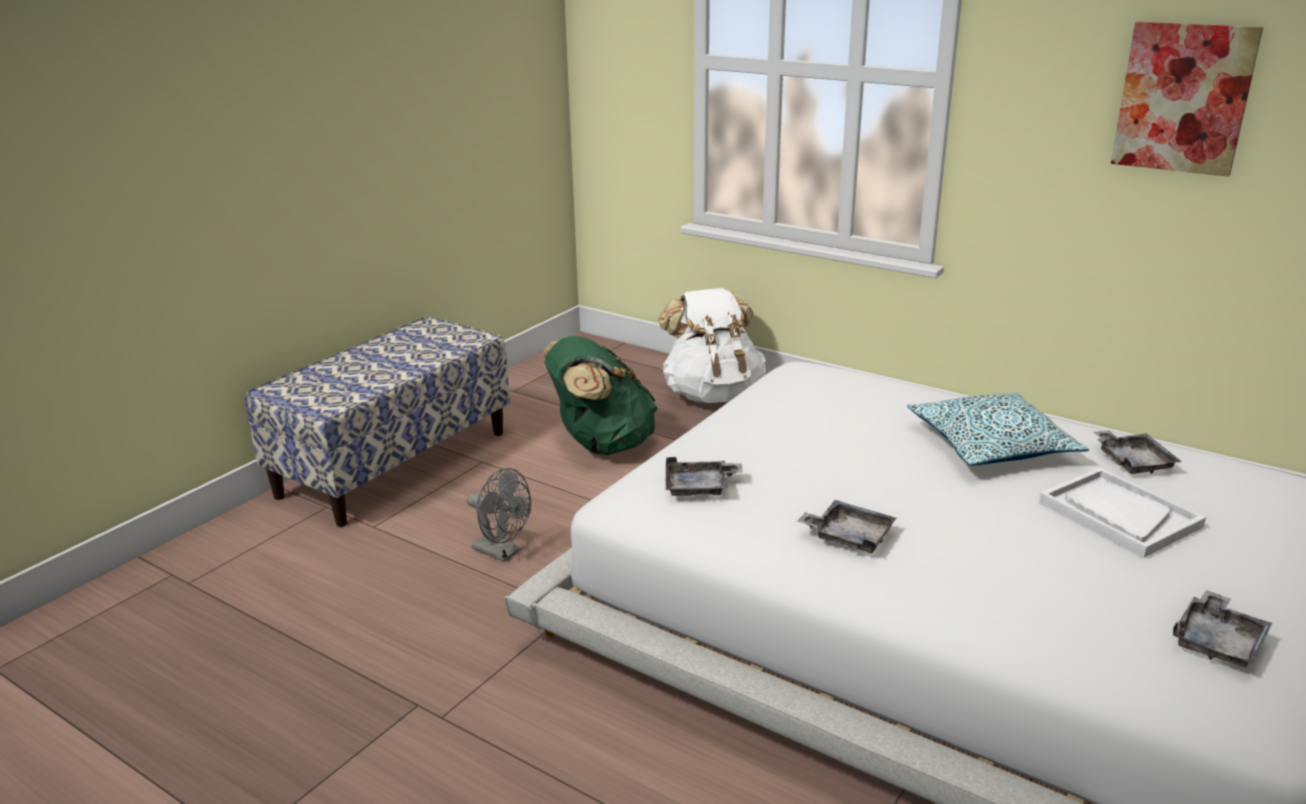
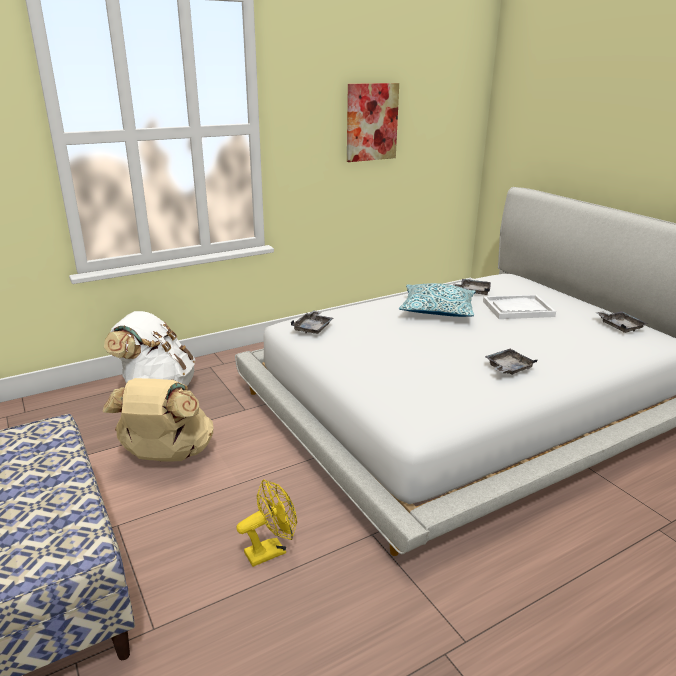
camera: 65 degrees left, 0 degrees up
grey fan [466,468,531,562] -> yellow fan [236,480,297,567]
green backpack [543,336,658,455] -> beige backpack [102,378,214,462]
grey tray [666,457,743,496] -> grey tray moved to [291,310,333,334]

